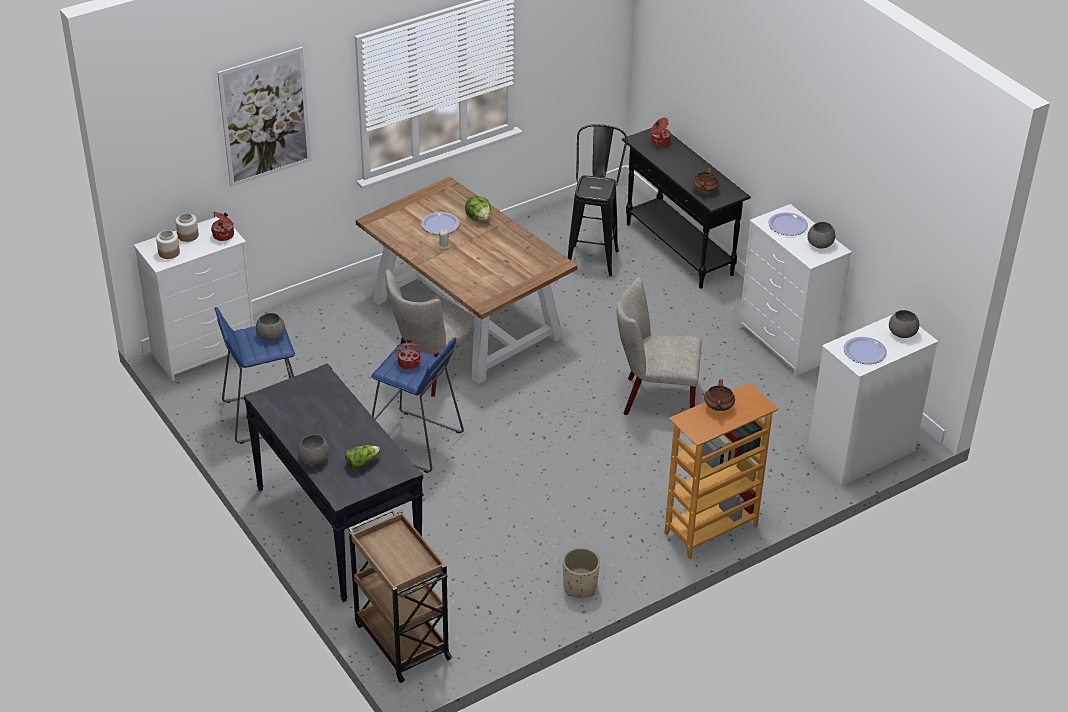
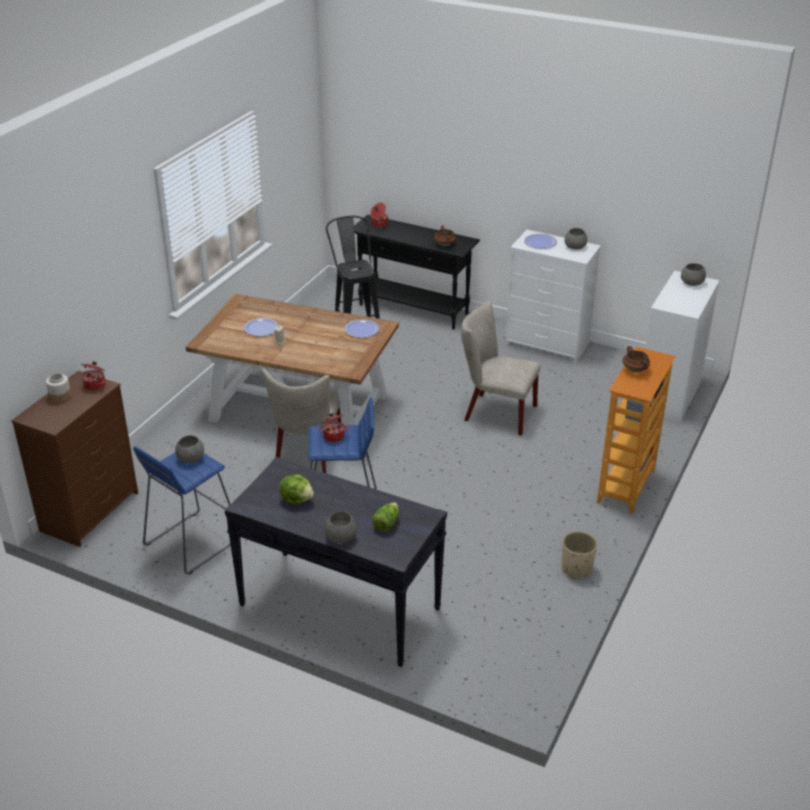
camera: 30 degrees left, 5 degrees down
white dresser [134,217,254,381] -> brown dresser [11,371,138,547]
jar [156,230,180,259] -> none
picture [217,47,311,187] -> none
brown cart [349,509,453,683] -> none
lettuce [465,196,491,221] -> lettuce moved to [279,474,314,504]
beige chair [617,277,702,415] -> beige chair turned 45 degrees clockwise [461,301,541,436]
plate [844,337,887,364] -> plate moved to [345,319,380,338]

